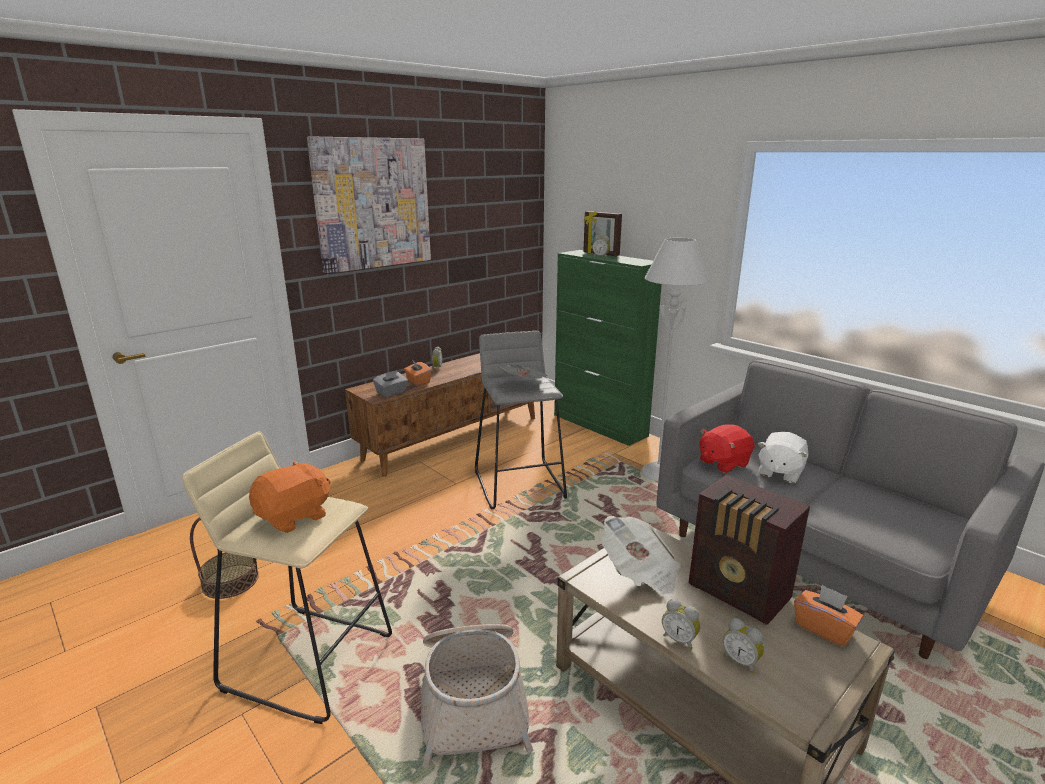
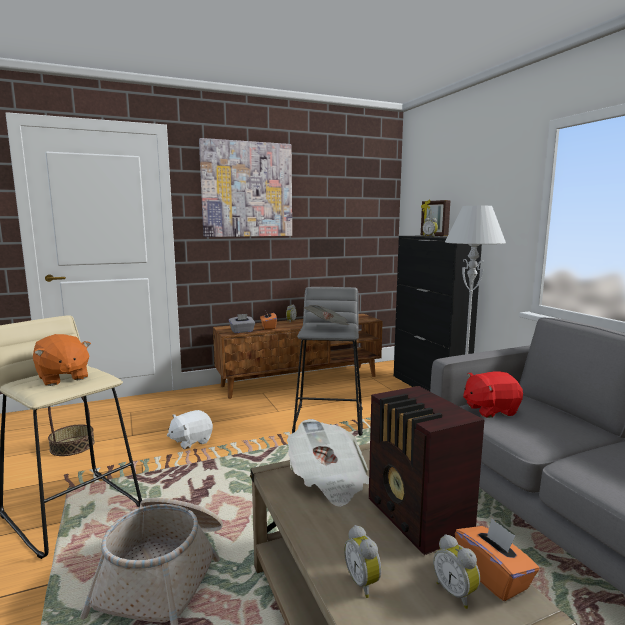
camera: 20 degrees right, 10 degrees down
orange plush toy [249,460,331,533] -> orange plush toy turned 75 degrees clockwise [33,334,91,386]
green cabinet [554,250,662,446] -> black cabinet [394,236,482,391]
alarm clock [662,599,700,650] -> alarm clock moved to [433,534,480,609]
white plush toy [758,432,808,483] -> white plush toy moved to [167,410,213,449]

